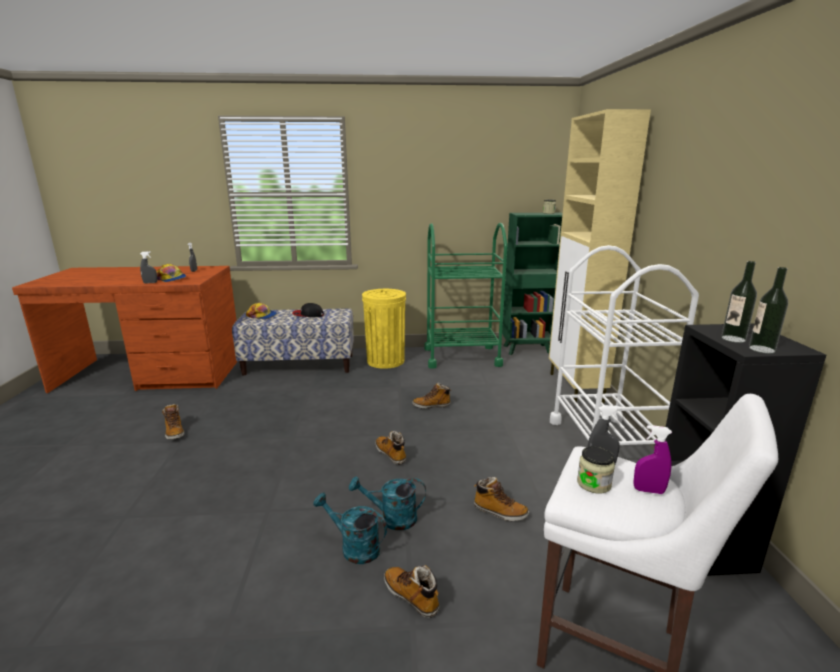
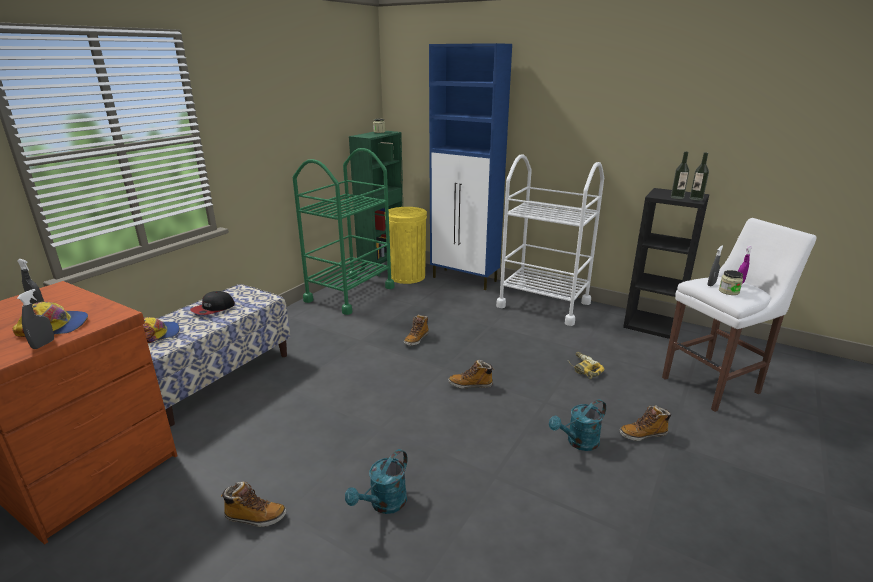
camera: 55 degrees left, 5 degrees up
turquoise watering can [349,476,426,531] -> turquoise watering can moved to [345,449,408,514]
yellow trash can [362,289,406,369] -> yellow trash can moved to [389,207,427,284]
boot [474,477,529,522] -> power drill [567,352,605,379]
beige cabinet [549,109,651,404] -> blue cabinet [429,43,512,290]

